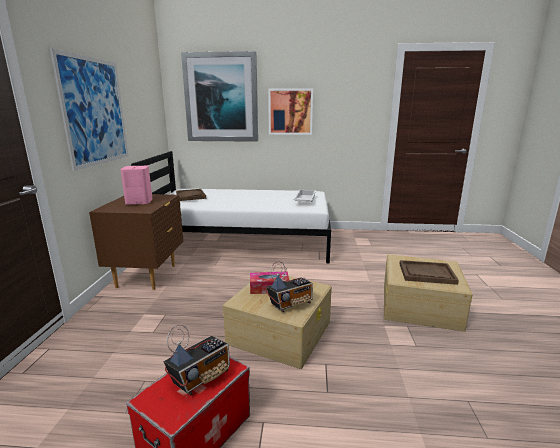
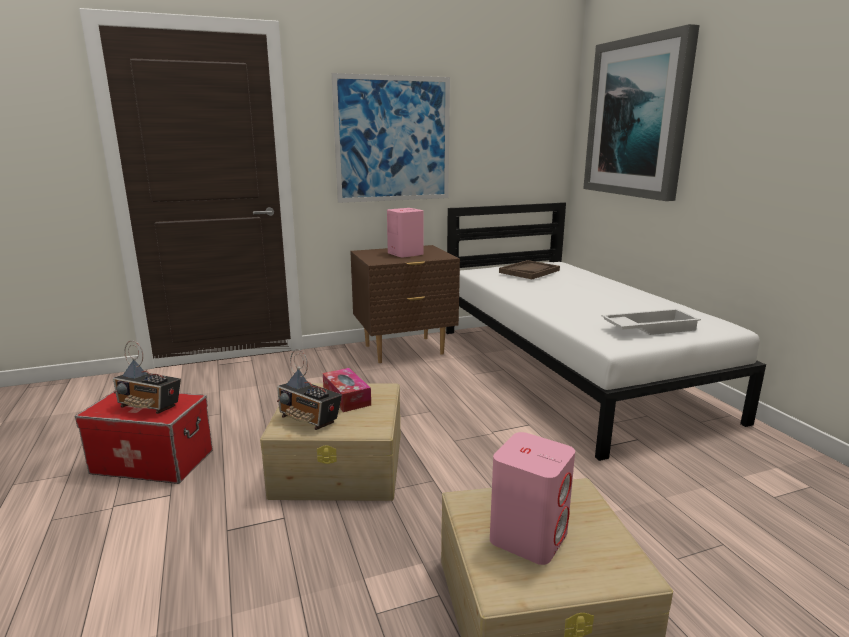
camera: 65 degrees right, 0 degrees up
picture [268,88,313,135] -> none
brown tray [400,260,459,285] -> pink speaker [490,432,575,565]

